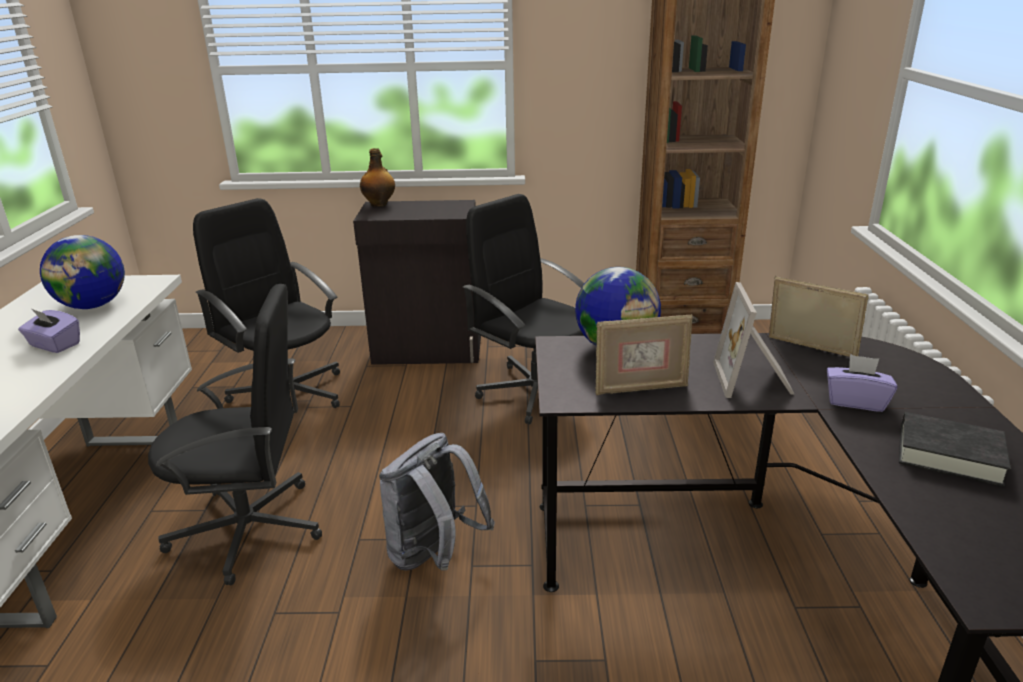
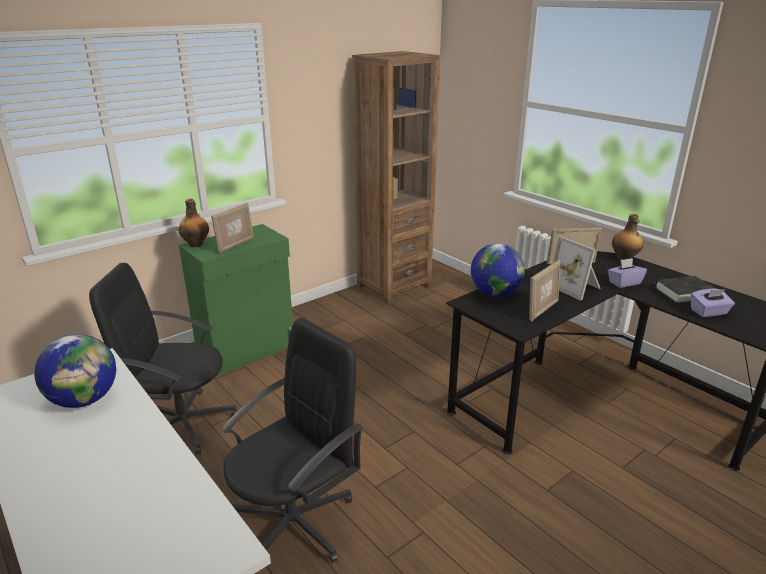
camera: 40 degrees left, 0 degrees up
purple tissue box [18,309,80,353] -> purple tissue box moved to [691,289,735,317]
black cabinet [353,200,481,365] -> green cabinet [179,224,293,376]
grey backpack [379,433,495,571] -> none
black office chair [463,194,584,424] -> none
none -> picture frame [211,202,254,254]
none -> bottle [612,214,643,260]

